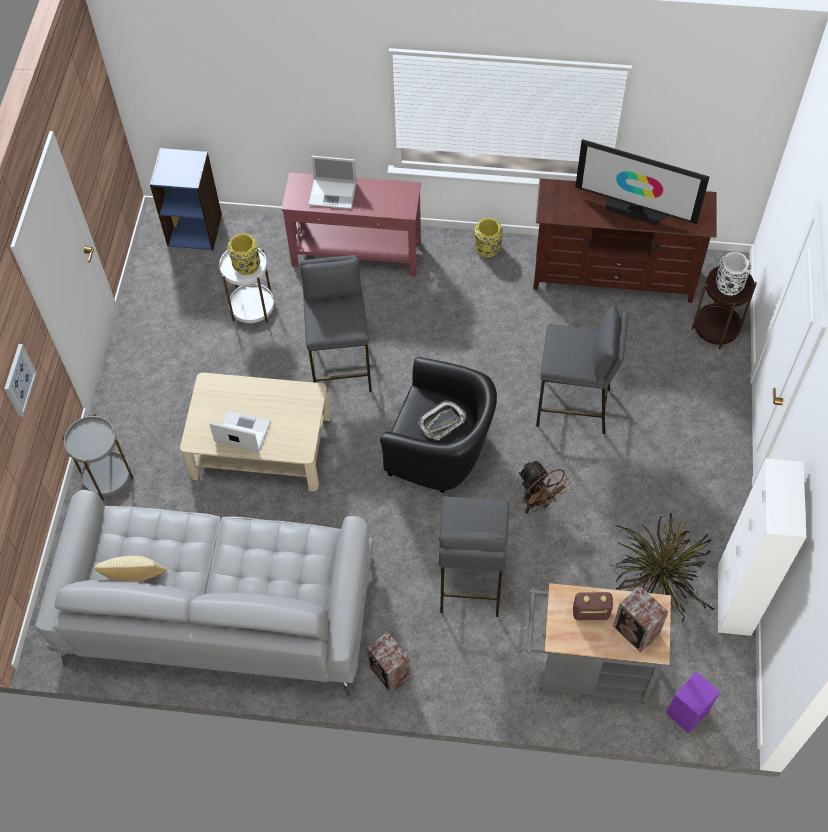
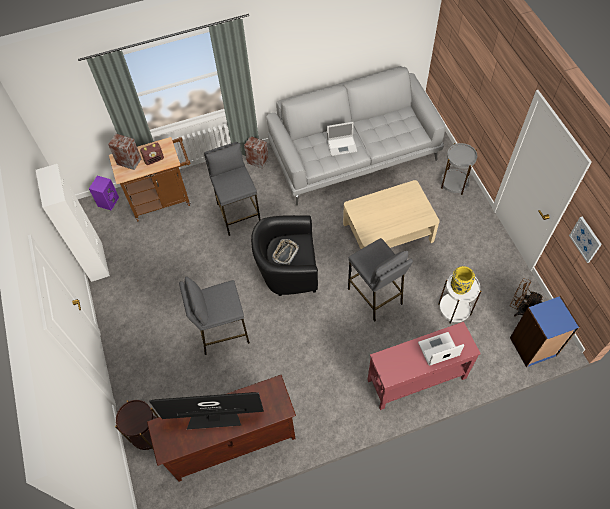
camera: 155 degrees right, 0 degrees up
picture [4,344,37,417] -> picture moved to [569,217,602,263]
pillow [93,556,167,582] -> none
laptop [209,410,271,452] -> laptop moved to [327,122,358,156]
yellow vase [475,218,503,257] -> none
brown fan [519,461,571,513] -> brown fan moved to [510,278,543,317]
grey cart [525,583,671,704] -> brown cart [109,137,191,222]
potted plant [610,513,714,622] -> none
white vase [716,252,751,296] -> none

